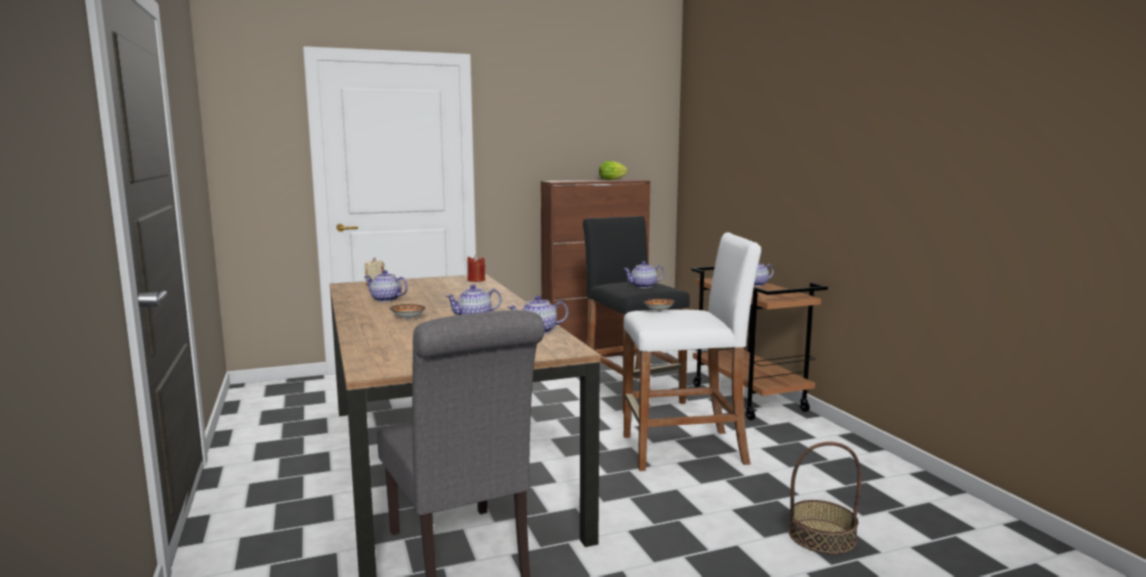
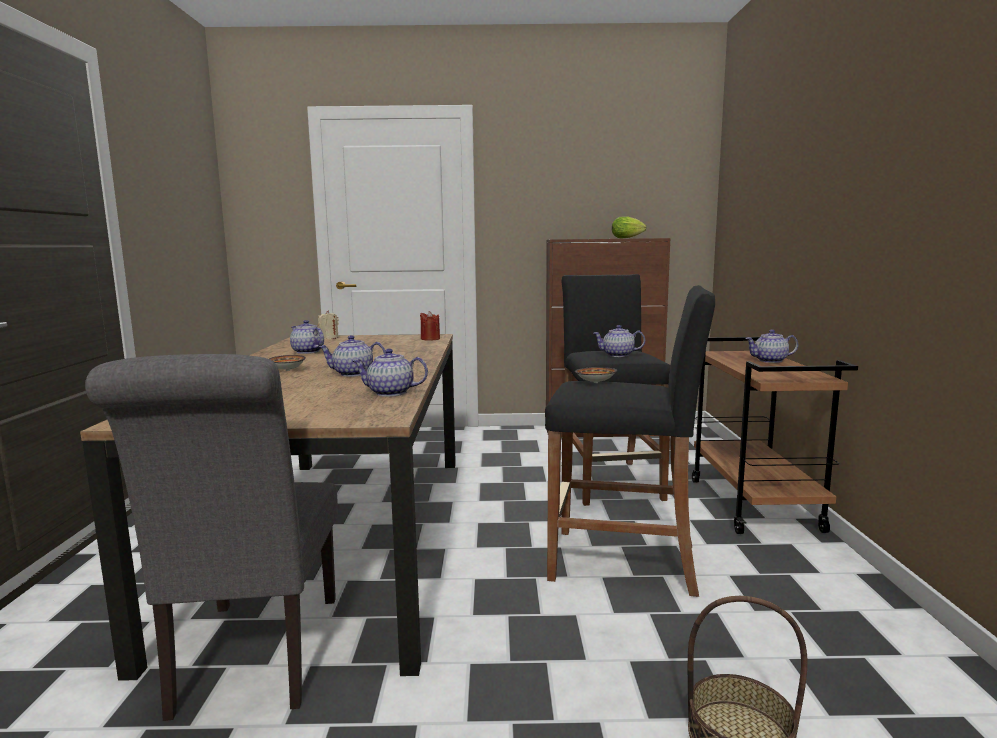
camera: 20 degrees right, 0 degrees up
white stool [624,232,761,471] -> black stool [545,285,715,597]

